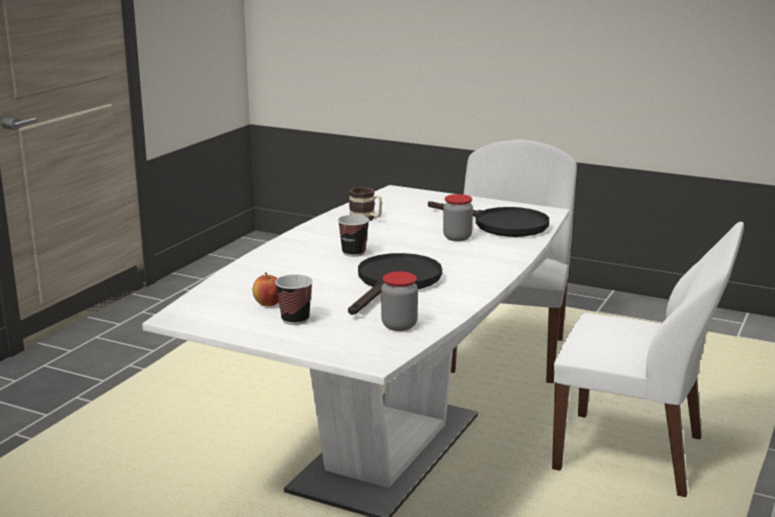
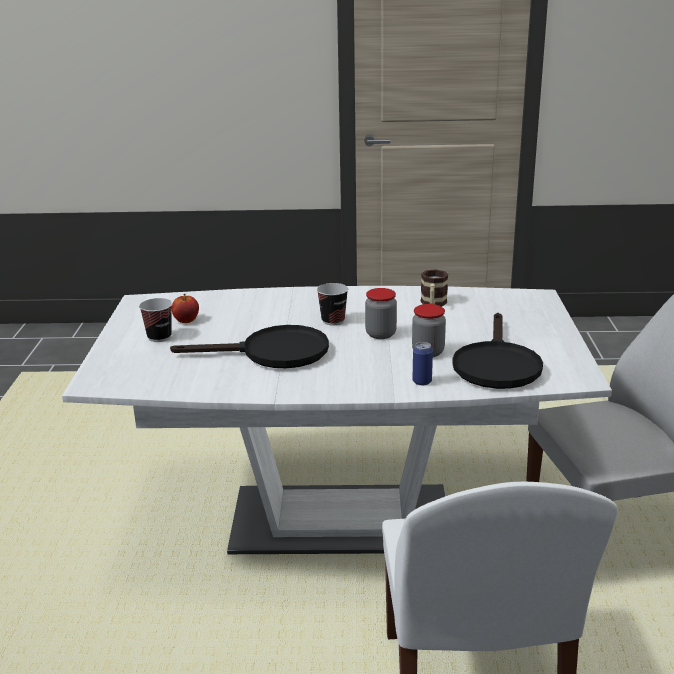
camera: 65 degrees right, 5 degrees up
jar [381,271,418,331] -> jar moved to [365,288,397,339]
none -> can [413,342,433,385]

